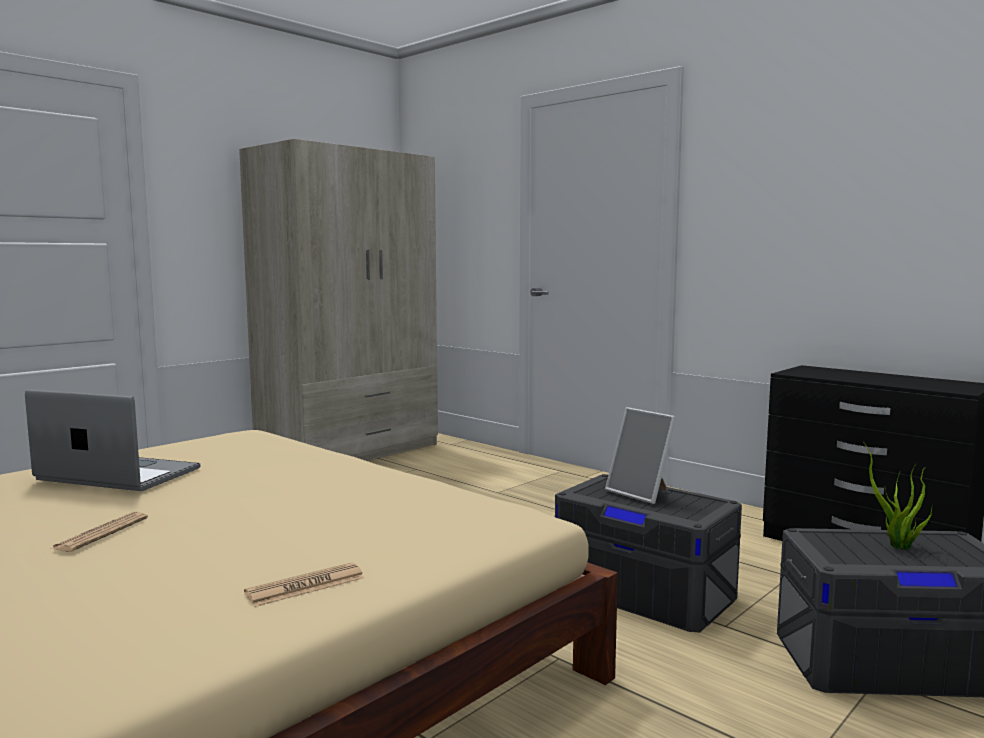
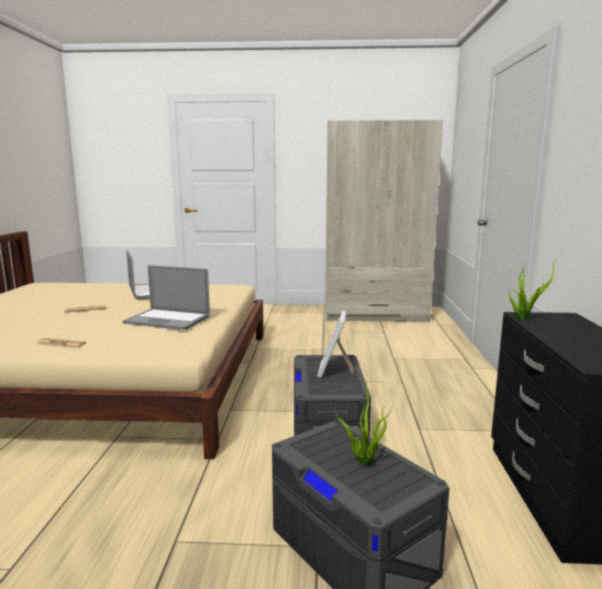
camera: 50 degrees right, 5 degrees up
none -> laptop [122,265,210,330]
none -> potted plant [508,253,563,320]

